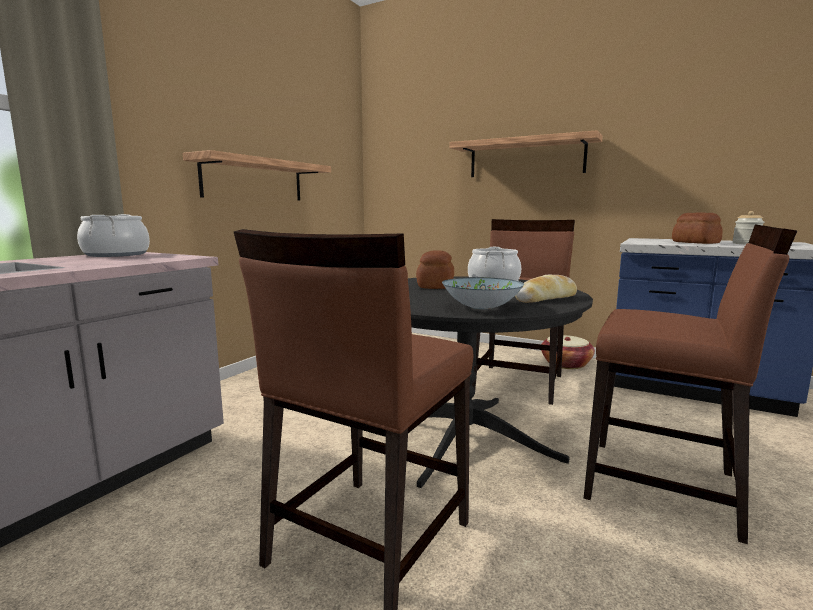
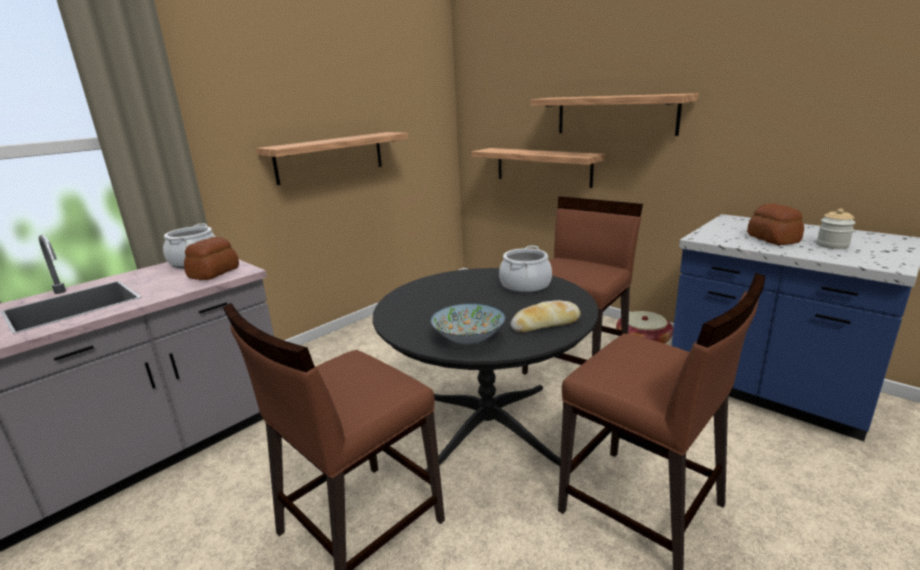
camera: 15 degrees right, 10 degrees up
bread [416,250,454,289] -> bread moved to [184,237,239,280]
none -> shelf [471,148,606,188]

